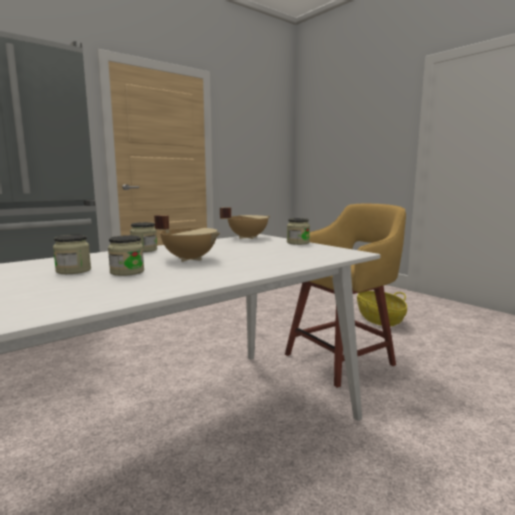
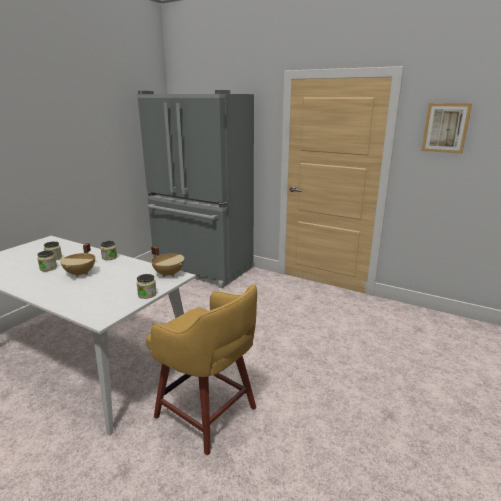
camera: 70 degrees right, 10 degrees up
basket [357,291,407,327] -> none
none -> picture [421,103,472,153]

